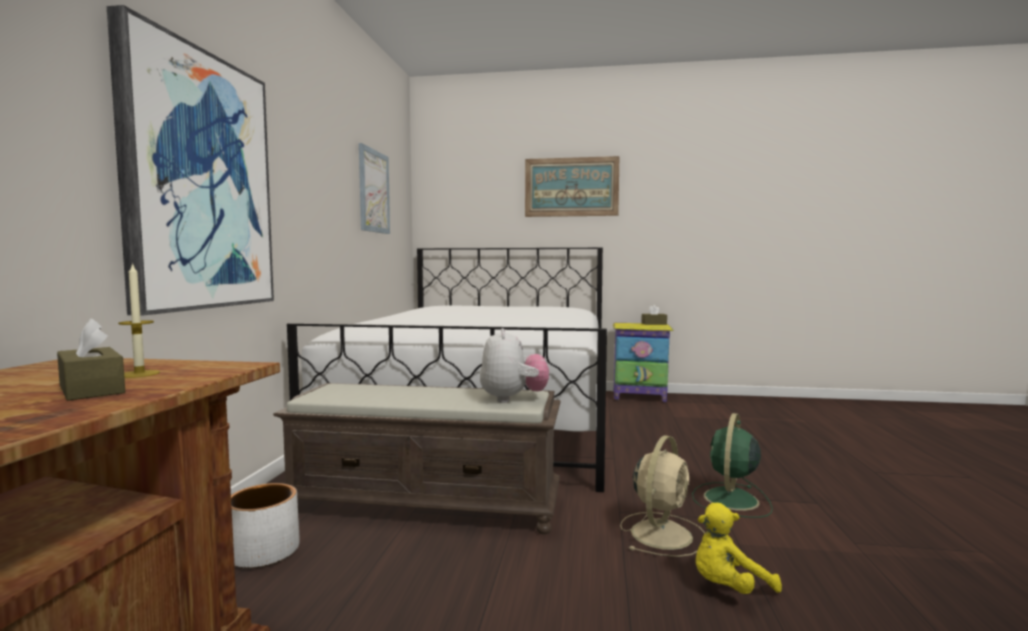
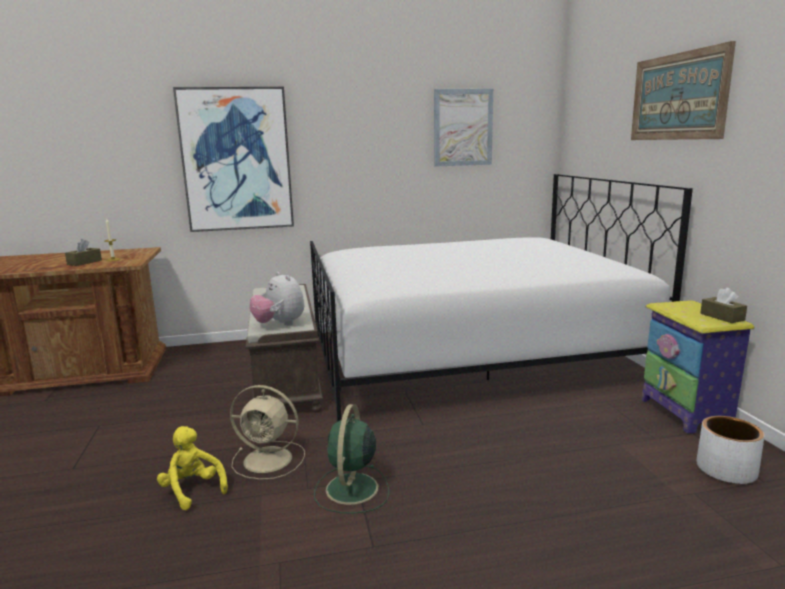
camera: 70 degrees right, 10 degrees up
white planter [231,483,300,569] -> white planter moved to [697,416,765,484]
plush toy [480,328,549,403] -> plush toy turned 75 degrees clockwise [250,272,304,326]
green fan [692,413,773,518] -> green fan turned 90 degrees counterclockwise [314,404,389,514]

